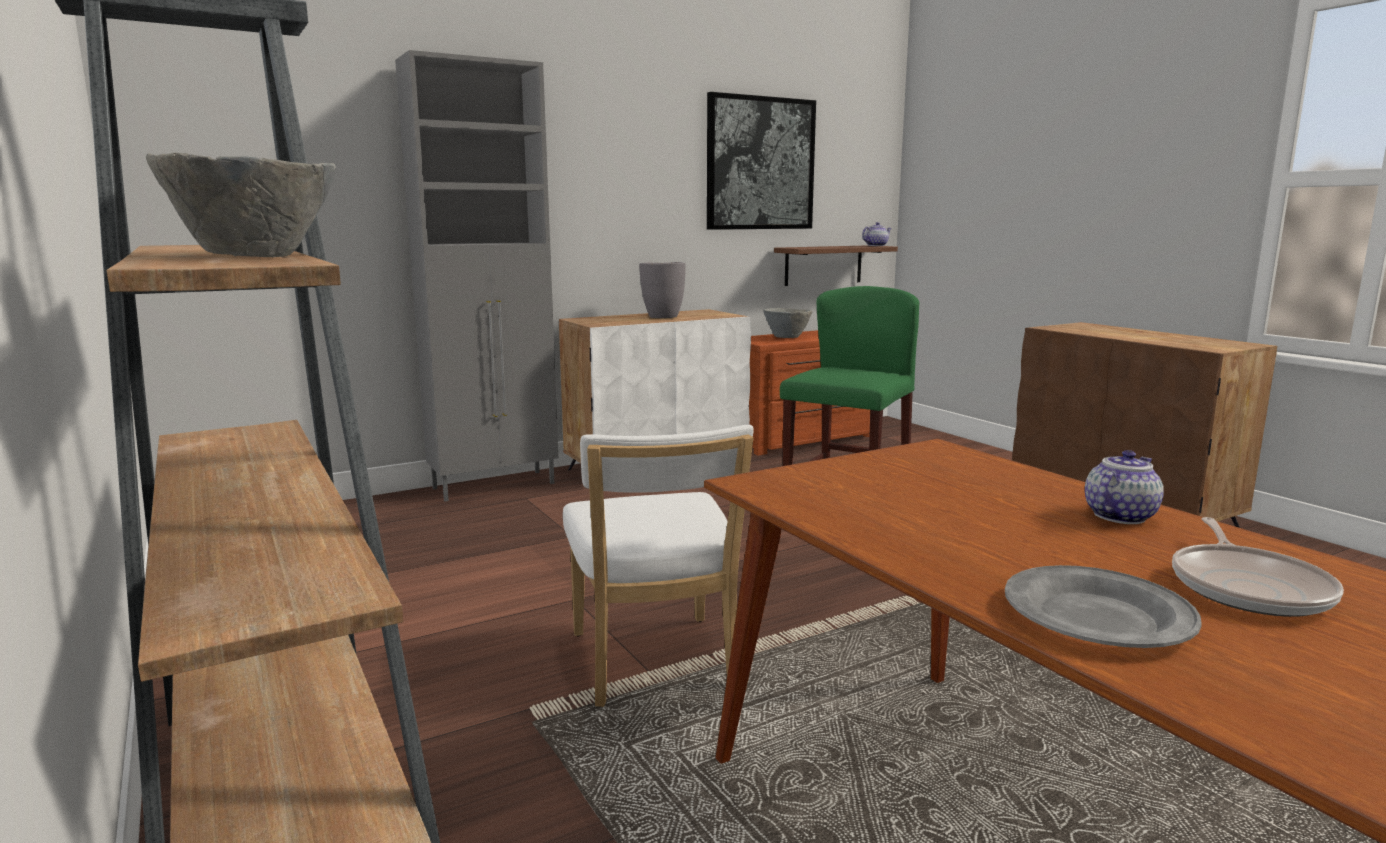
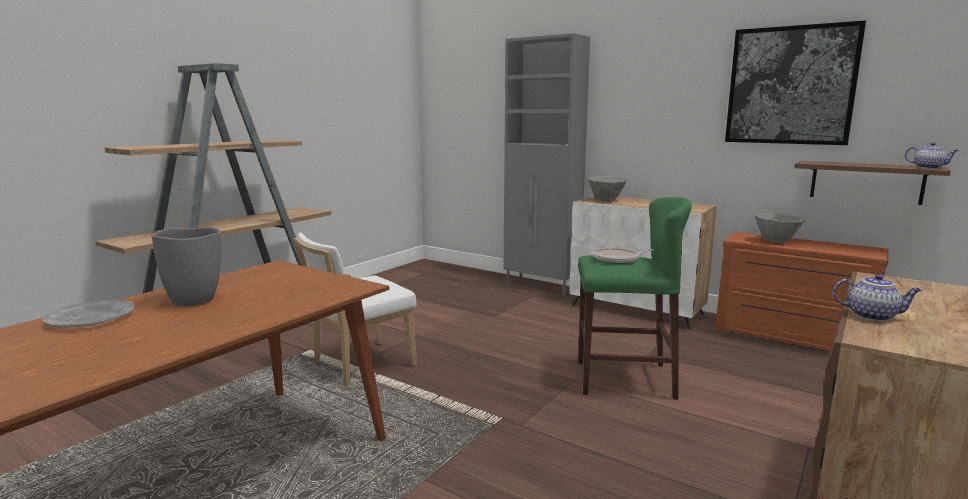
camera: 65 degrees right, 0 degrees up
grey bowl [146,152,336,257] -> grey bowl moved to [588,176,627,201]
grey vase [639,262,686,318] -> grey vase moved to [152,227,222,306]
teapot [1085,450,1164,524] -> teapot moved to [833,274,922,321]
frying pan [1172,517,1344,617] -> frying pan moved to [593,248,654,264]

